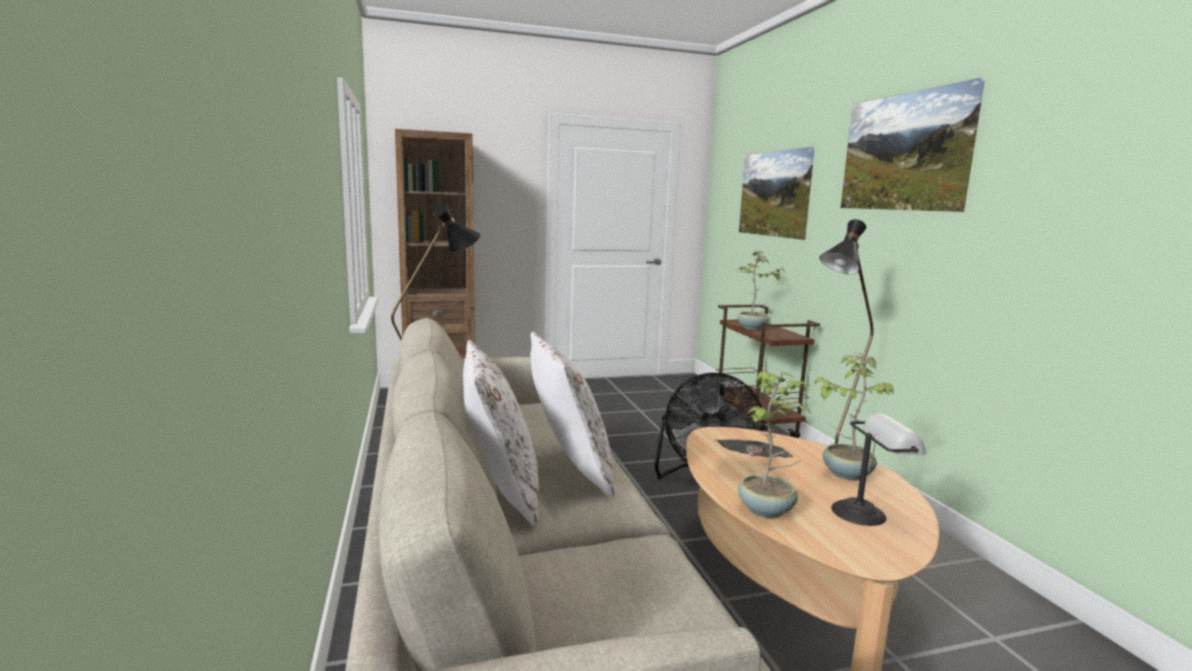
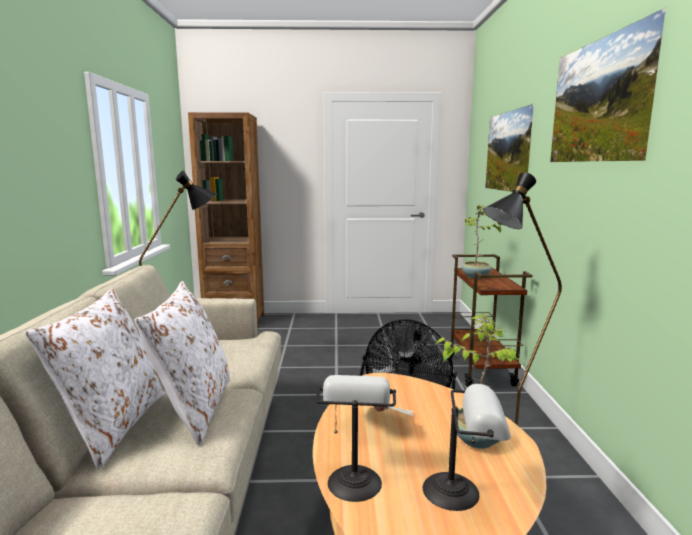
camera: 15 degrees right, 0 degrees up
potted plant [738,371,811,518] -> table lamp [315,375,396,502]

